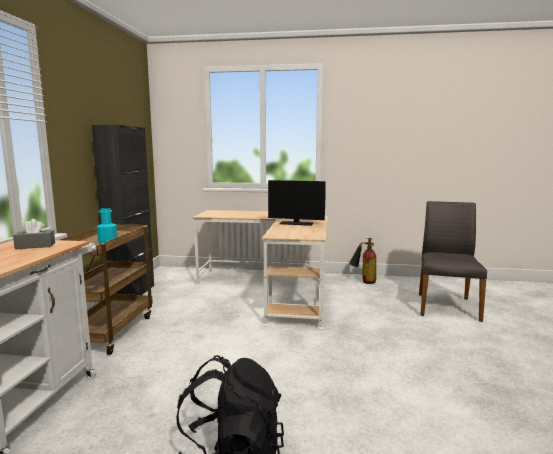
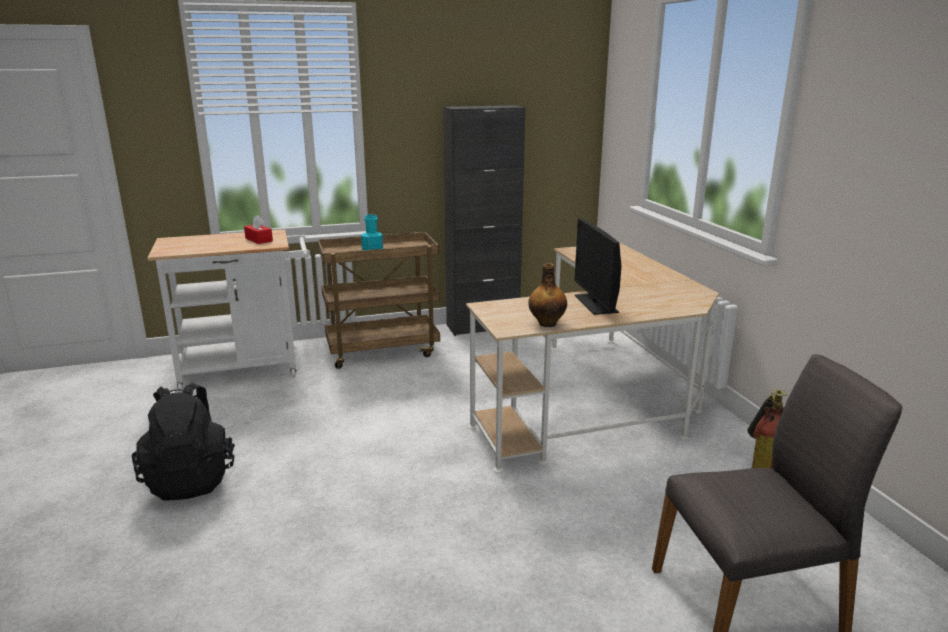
camera: 65 degrees right, 10 degrees up
grey tissue box [13,219,55,249] -> red tissue box [244,215,273,244]
none -> bottle [528,263,567,327]

